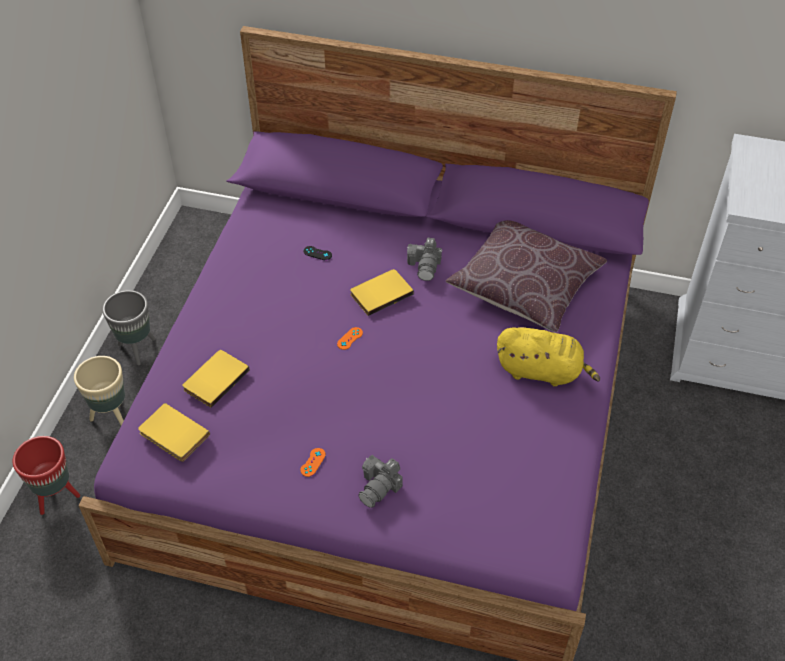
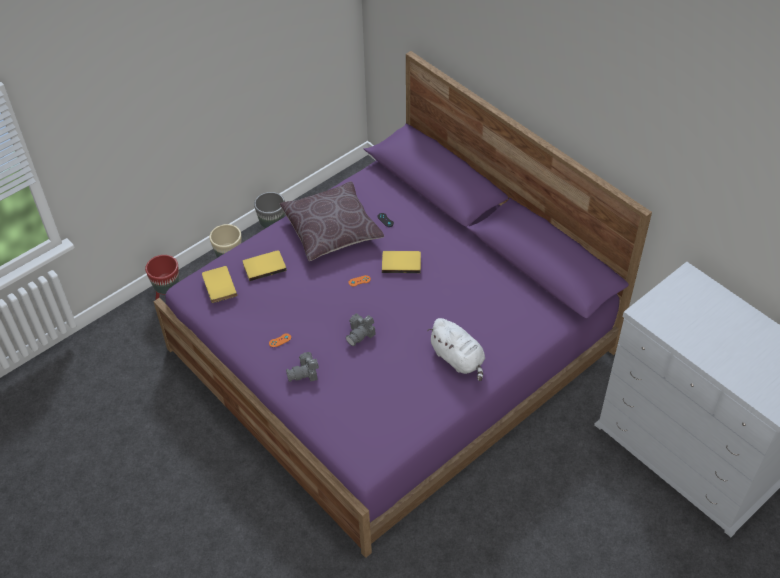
camera: 35 degrees right, 0 degrees up
camera [407,238,442,281] -> camera moved to [346,313,375,346]
brown pillow [446,220,607,332] -> brown pillow moved to [280,181,384,261]
yellow plush toy [497,327,600,386] -> white plush toy [427,318,485,381]

